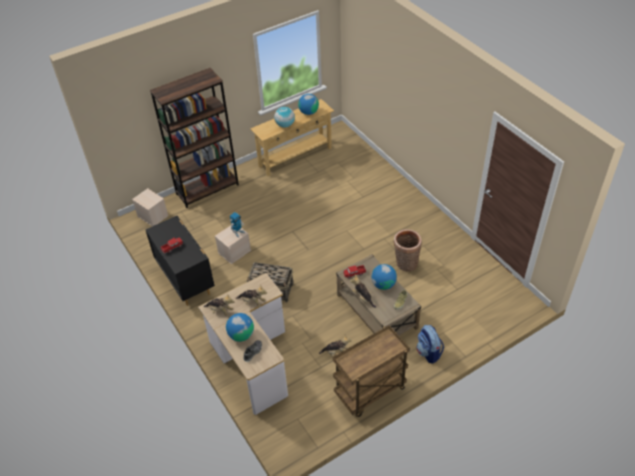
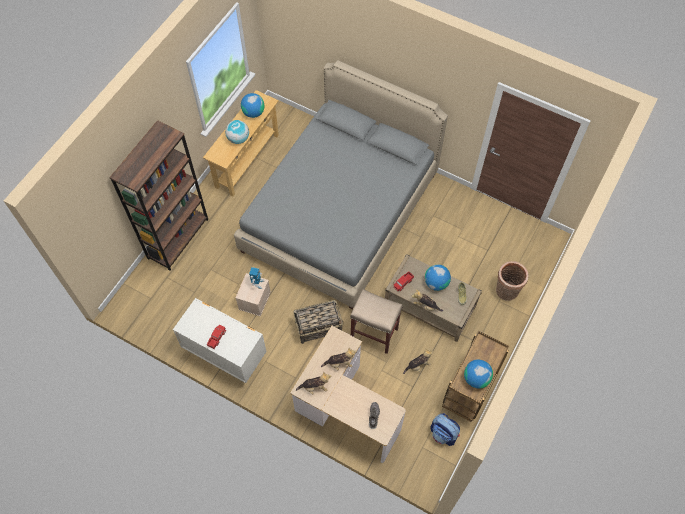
camera: 30 degrees left, 15 degrees up
beige storage box [132,188,168,226] -> none
black dresser [145,216,215,306] -> white dresser [173,298,267,383]
globe [226,313,254,342] -> globe moved to [464,359,493,389]
basket [394,229,422,272] -> basket moved to [496,261,529,301]
backpack [417,325,444,364] -> backpack moved to [431,413,460,446]
none -> grey bed [234,60,448,309]
none -> beige stool [350,289,403,354]

